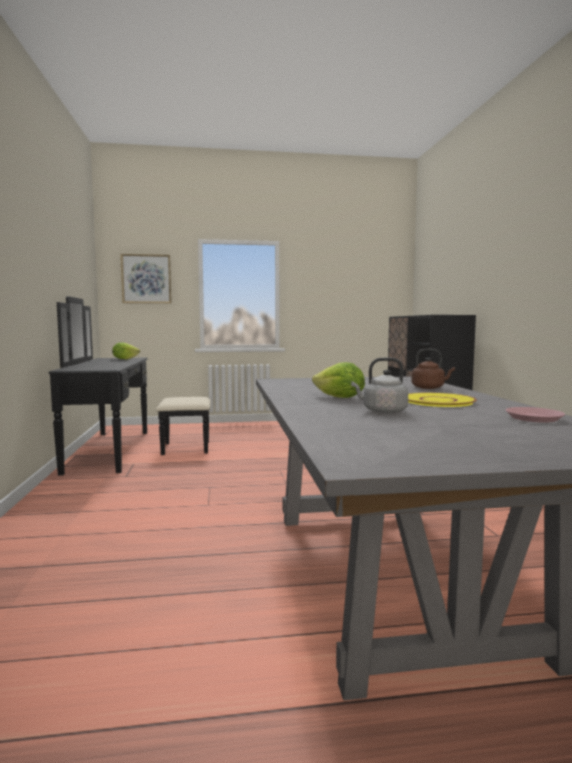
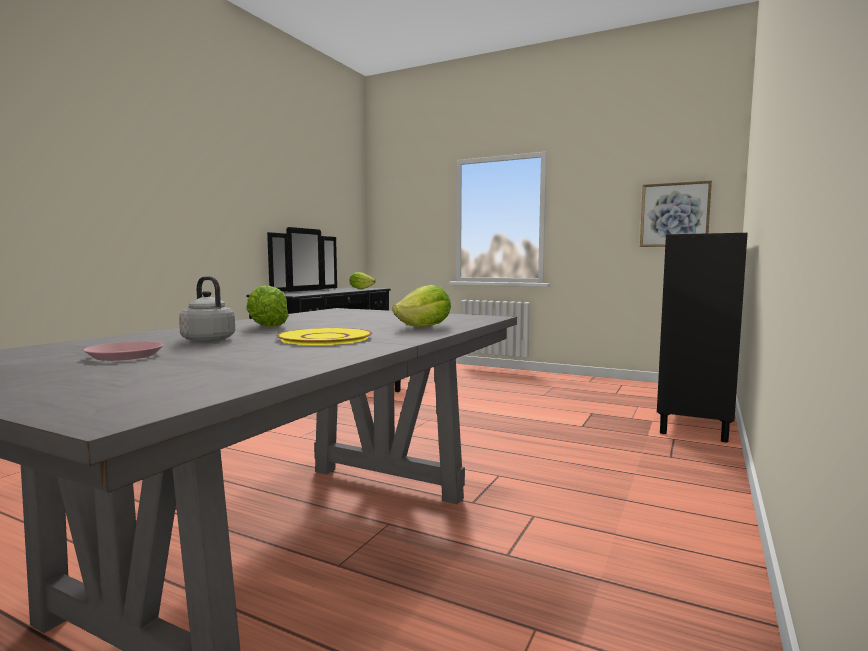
camera: 35 degrees right, 0 degrees up
picture [120,254,172,304] -> picture moved to [640,180,712,247]
brown kettle [411,349,455,389] -> lettuce [392,285,451,327]
pink plate [506,407,565,423] -> pink plate moved to [83,341,164,361]

